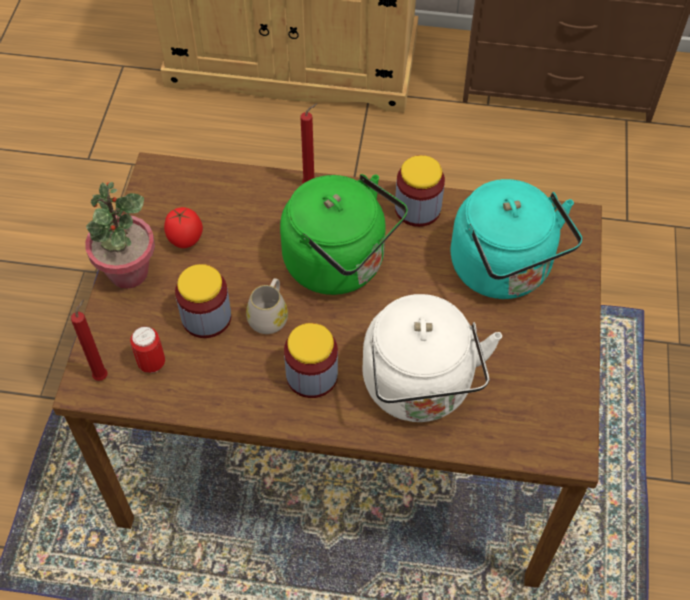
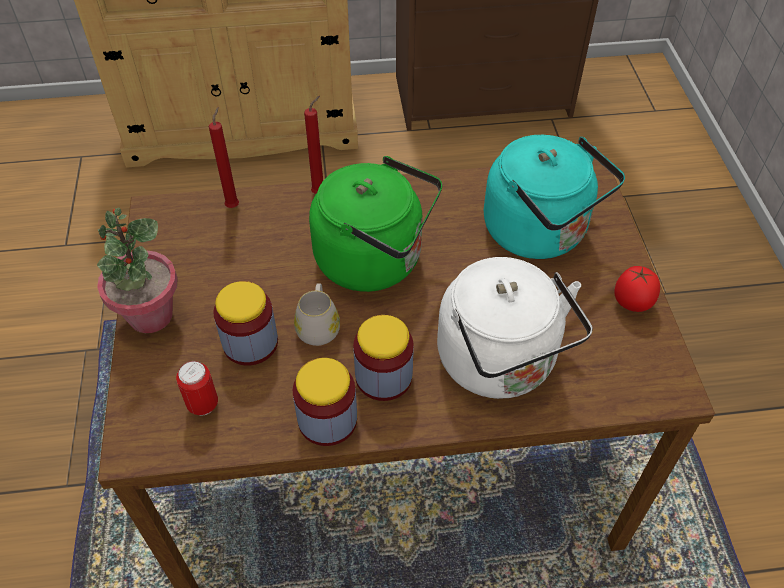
camera: 15 degrees left, 5 degrees down
red candle [71,299,108,381] -> red candle moved to [209,107,239,208]
tomato [164,207,203,248] -> tomato moved to [614,266,660,312]
jar [395,155,445,227] -> jar moved to [293,358,357,446]

